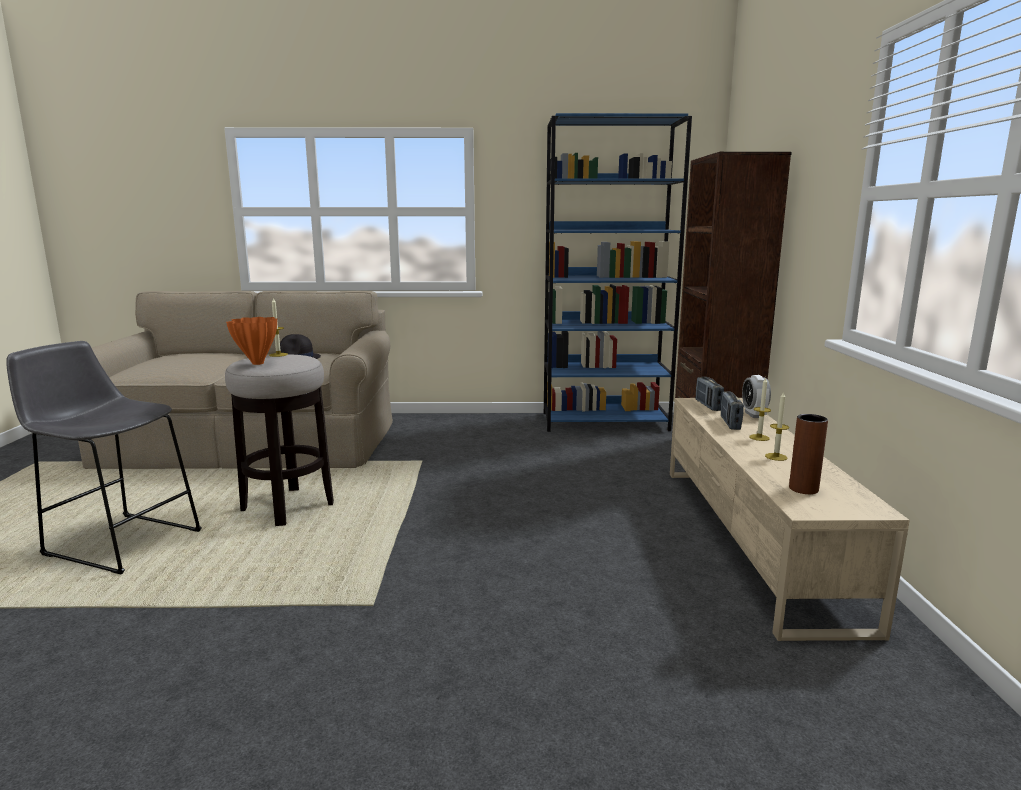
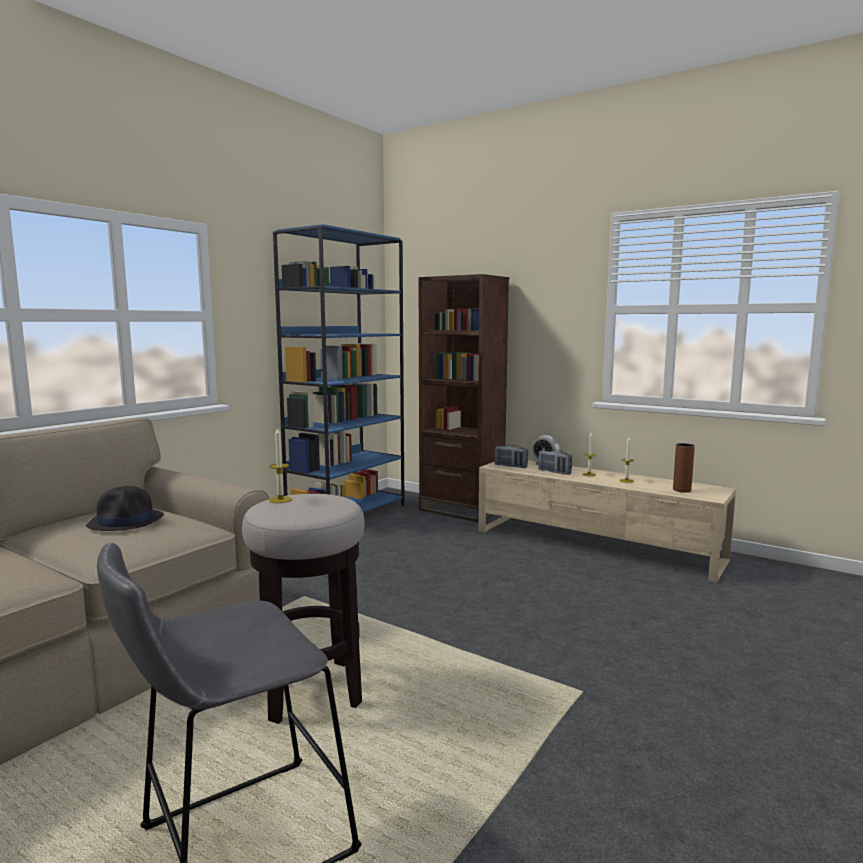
camera: 55 degrees left, 5 degrees down
orange vase [226,317,277,365] -> none

